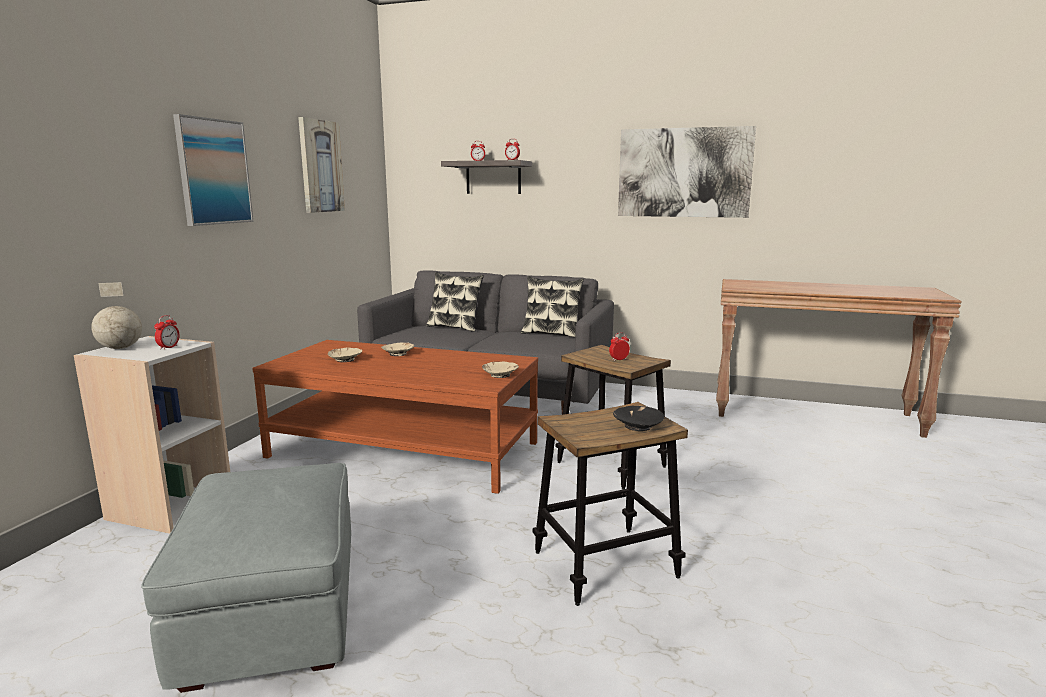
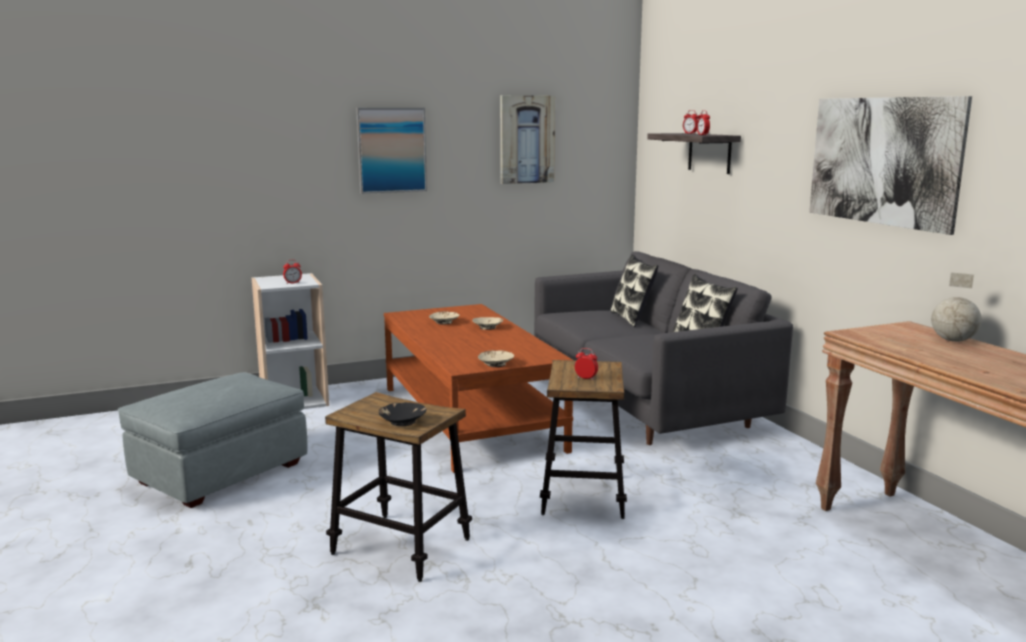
camera: 50 degrees right, 0 degrees up
globe [91,282,142,349] -> globe moved to [931,272,982,342]

